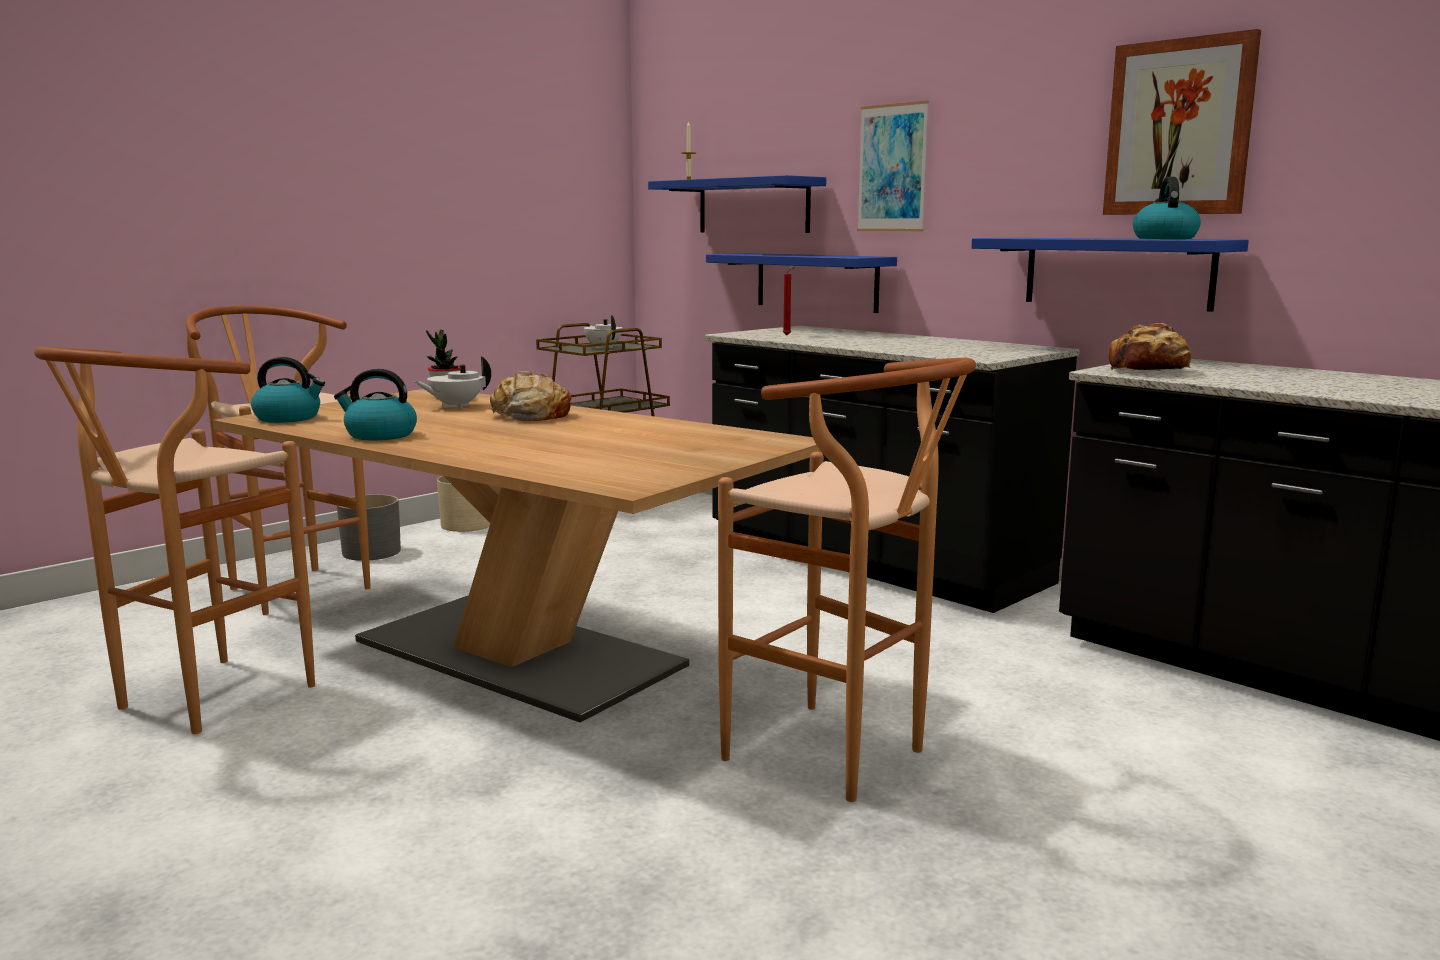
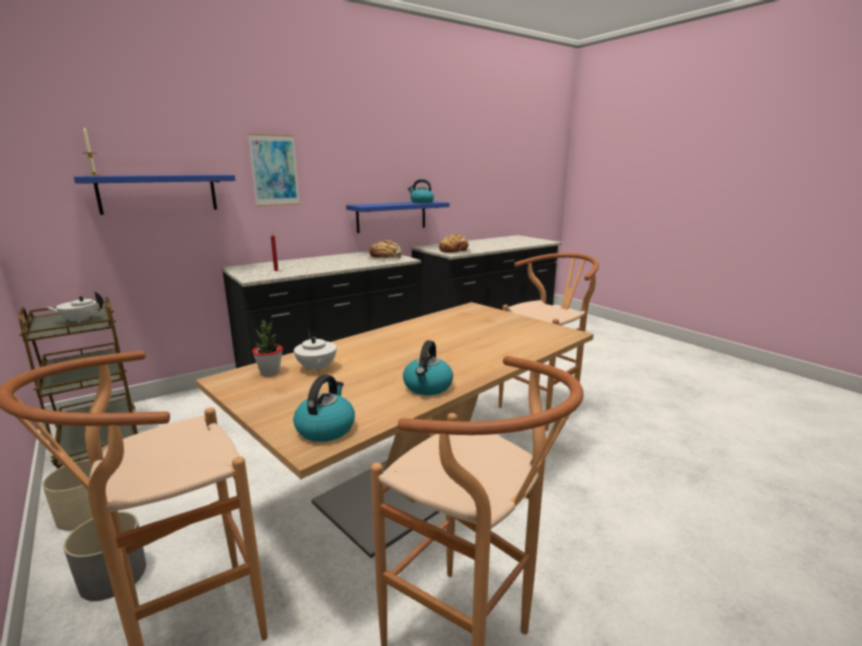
camera: 80 degrees left, 5 degrees up
bread [490,371,572,421] -> bread moved to [369,240,402,259]
blue shelf [706,253,897,313] -> none
picture [1103,29,1261,215] -> none

